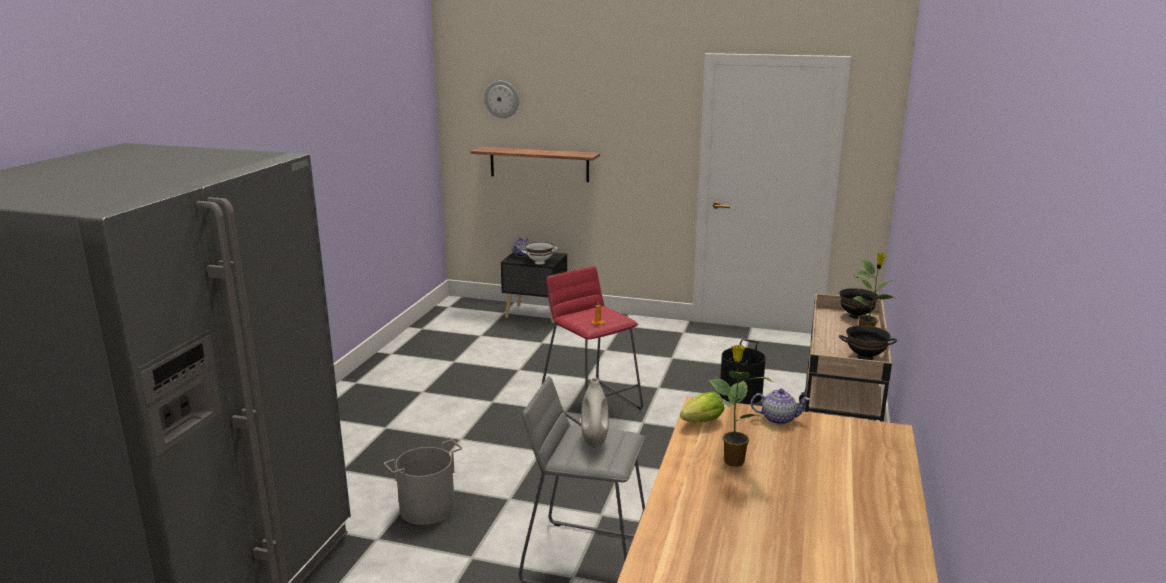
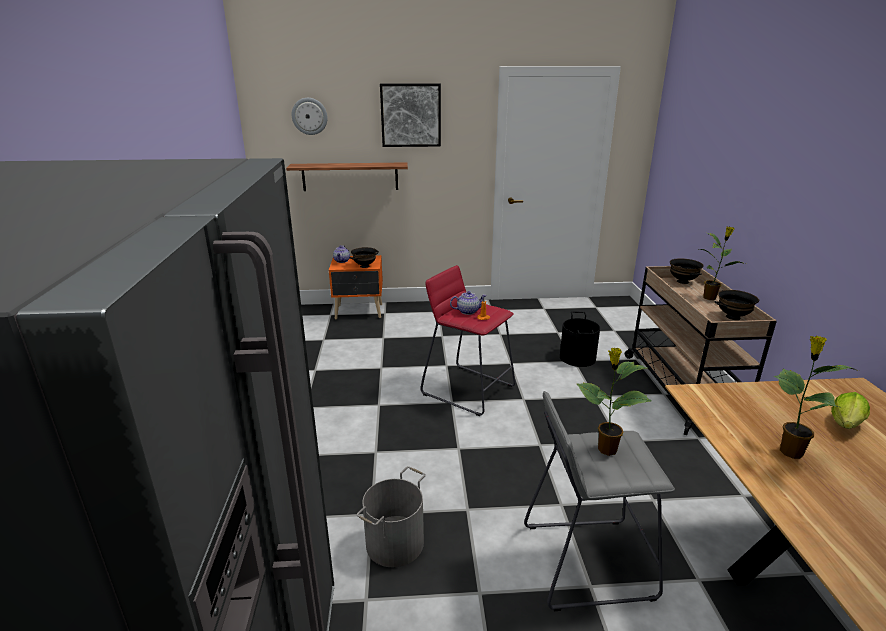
camera: 20 degrees left, 5 degrees up
black nightstand [501,252,567,323] -> orange nightstand [329,255,383,319]
white bowl [522,242,557,264] -> black bowl [349,247,379,268]
white vase [581,378,609,448] -> potted plant [577,348,652,456]
lettuce [680,392,724,423] -> lettuce moved to [831,392,870,429]
teapot [751,389,810,425] -> teapot moved to [450,291,487,315]
none -> picture [380,83,441,147]

